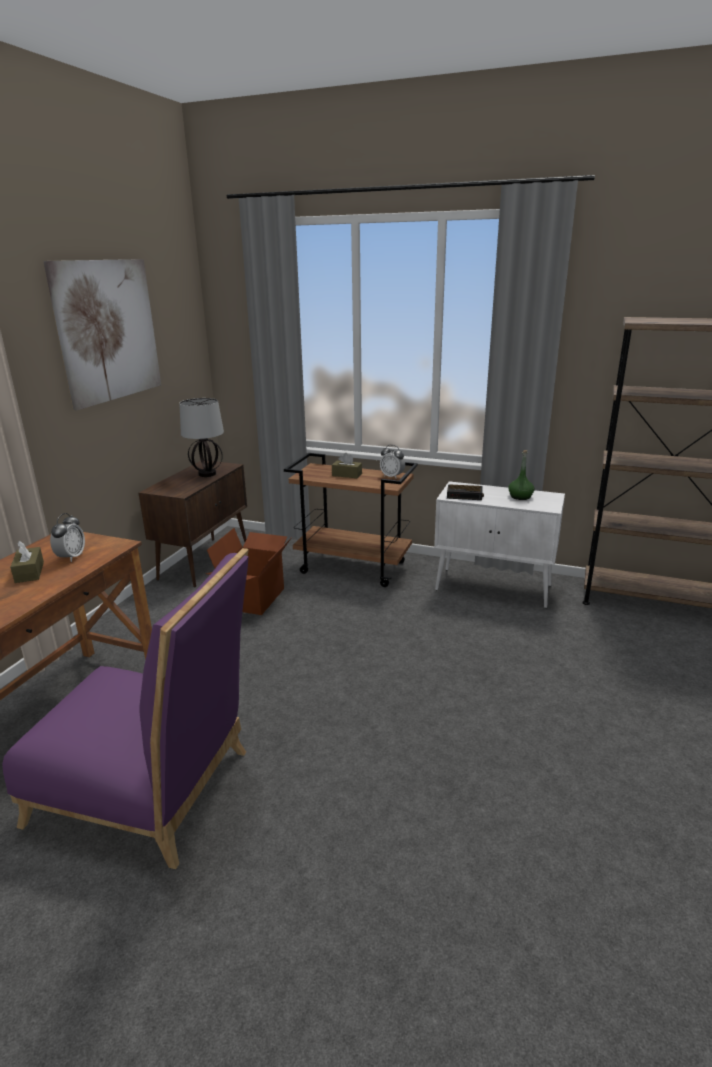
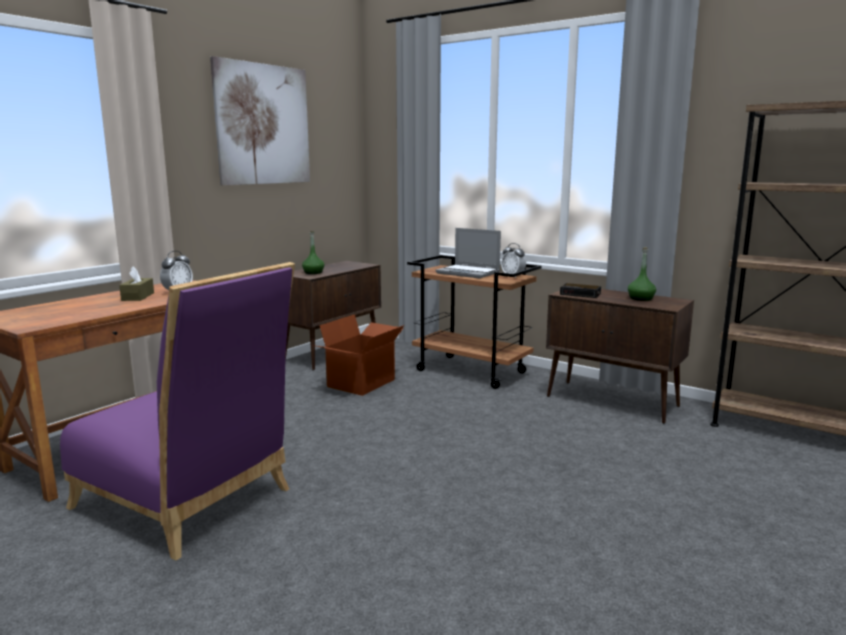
camera: 15 degrees right, 10 degrees down
table lamp [179,398,224,477] -> none
brown tissue box [332,453,362,478] -> laptop [435,228,501,278]
white cabinet [434,481,565,608] -> brown cabinet [546,289,694,424]
none -> green bottle [302,231,324,274]

